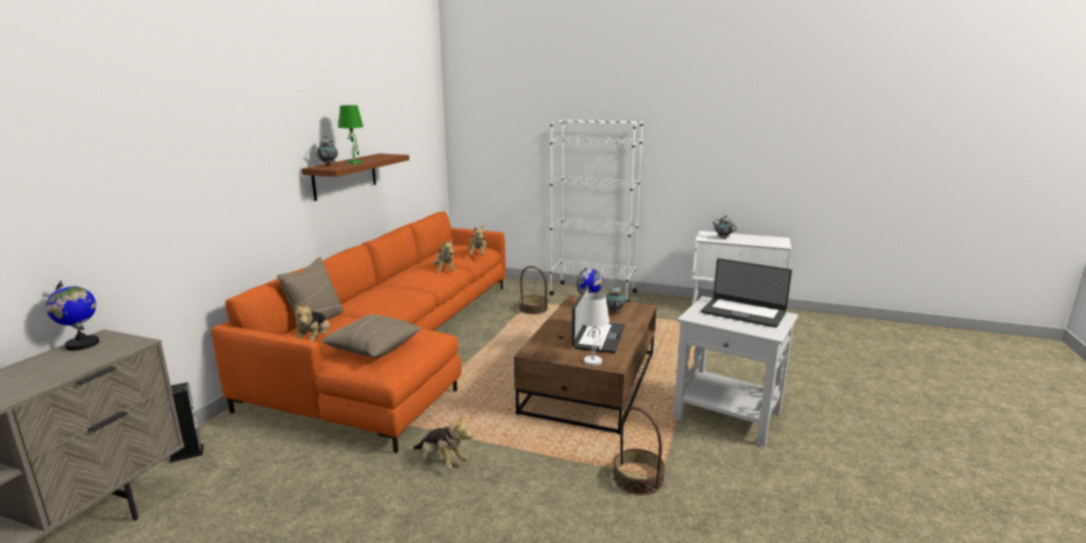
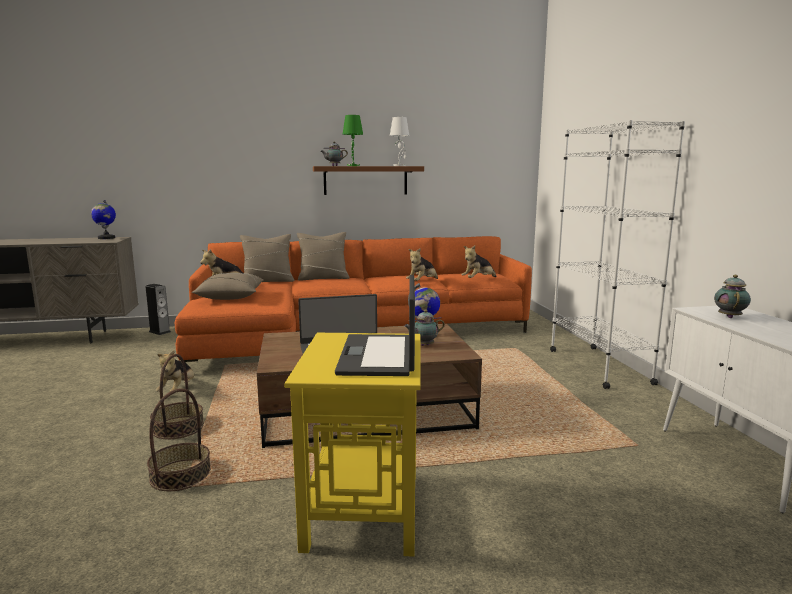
camera: 60 degrees right, 5 degrees down
basket [519,266,548,314] -> basket moved to [150,354,204,439]
white table lamp [579,292,610,366] -> white table lamp moved to [390,117,410,166]
white side table [673,296,798,447] -> yellow side table [284,333,421,556]
none -> beige pillow [297,232,350,281]

